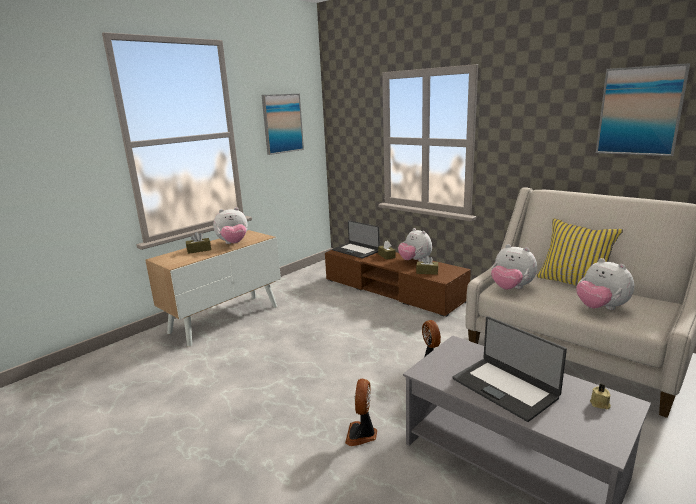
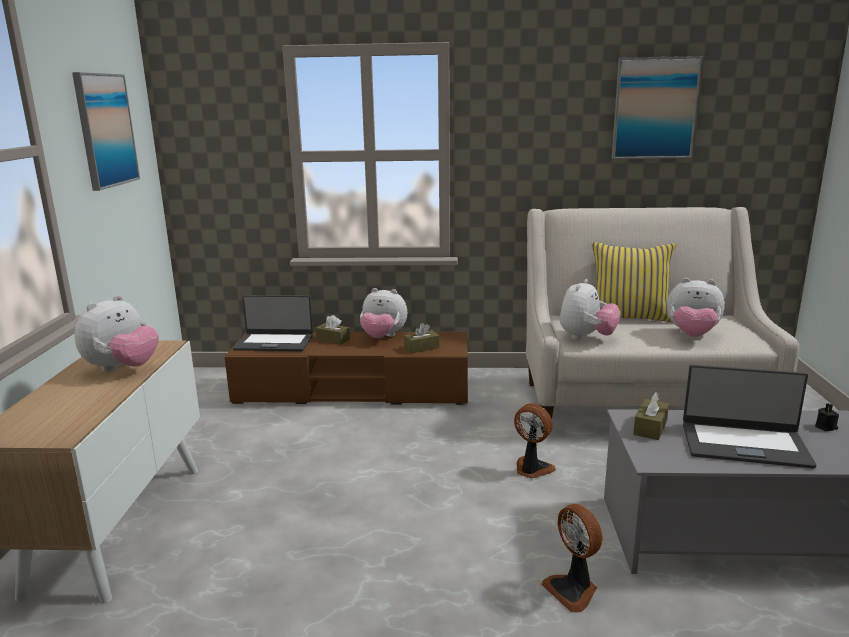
camera: 40 degrees left, 0 degrees up
brown tissue box [186,232,211,254] -> brown tissue box moved to [633,392,669,440]
plush toy [491,244,537,290] -> plush toy turned 60 degrees counterclockwise [560,279,621,340]
beige candle [590,384,611,409] -> black candle [815,404,839,431]

